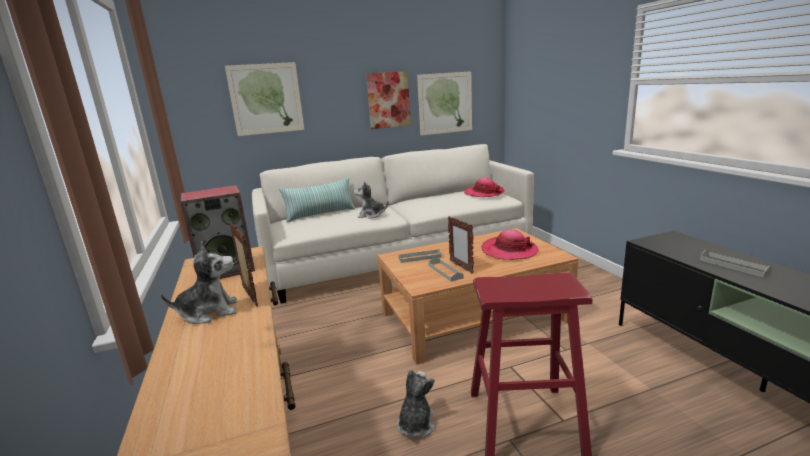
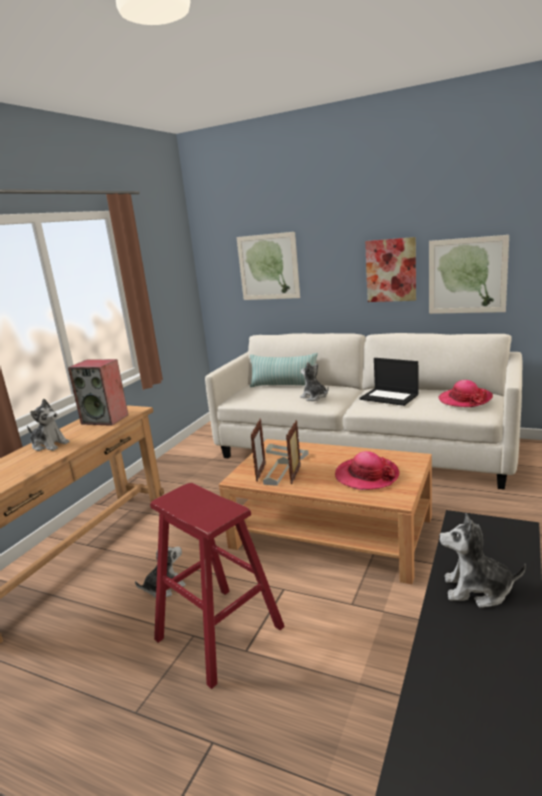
camera: 45 degrees right, 0 degrees up
picture frame [230,221,258,307] -> picture frame moved to [251,419,266,482]
grey tray [700,249,773,278] -> plush toy [439,513,526,608]
none -> laptop [360,358,419,406]

